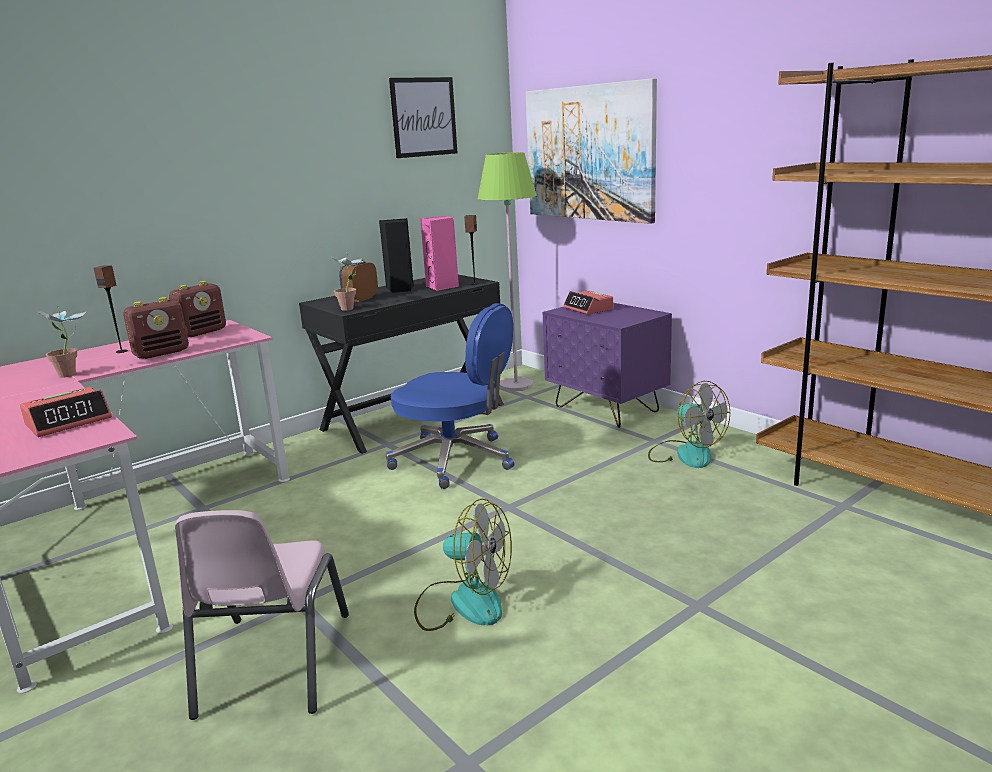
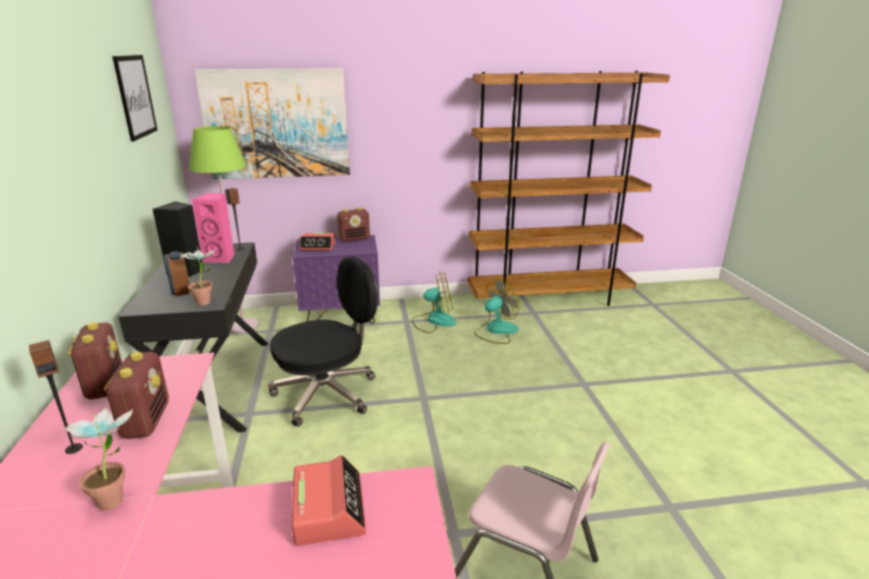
camera: 60 degrees left, 5 degrees up
blue office chair [386,303,515,489] -> black office chair [268,256,378,427]
fan [414,498,512,631] -> fan moved to [475,279,520,344]
none -> radio [337,207,370,242]

